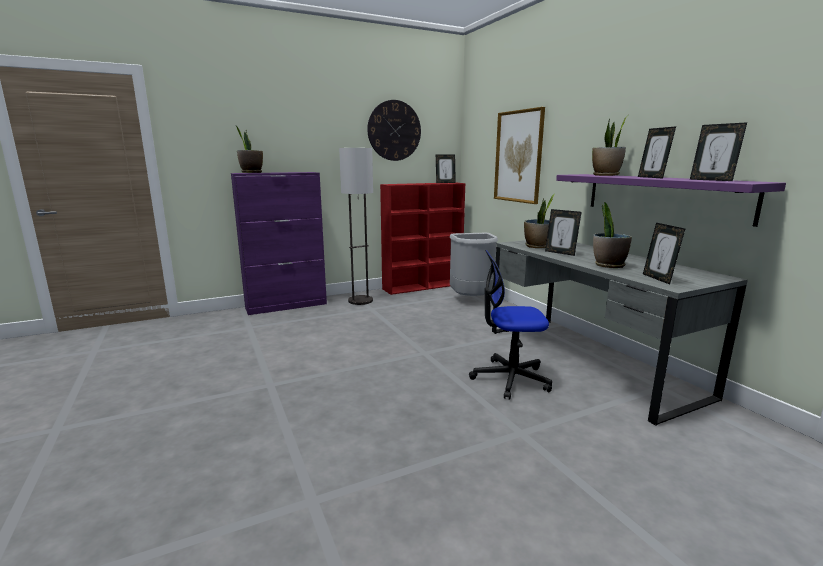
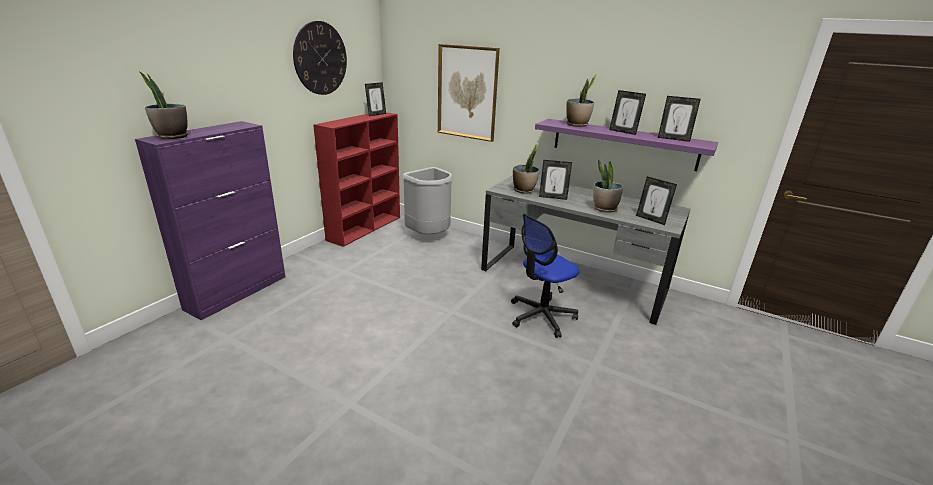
camera: 35 degrees left, 10 degrees up
floor lamp [339,148,373,305] -> none

